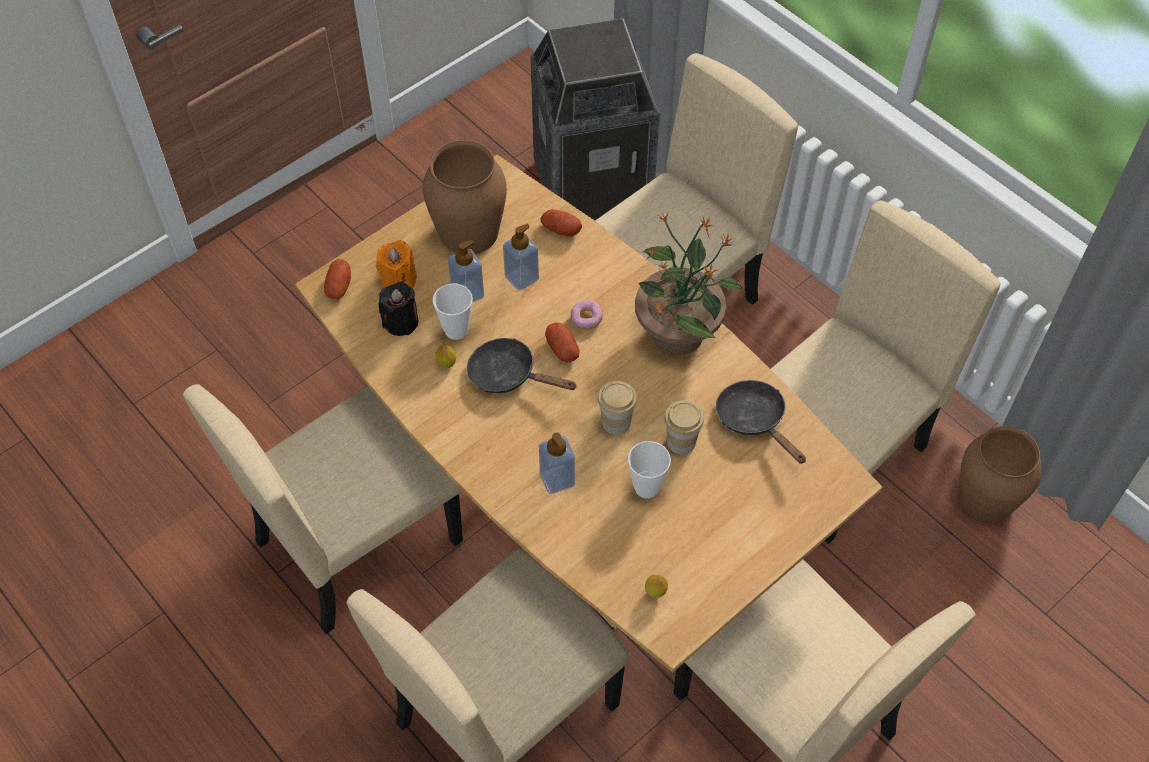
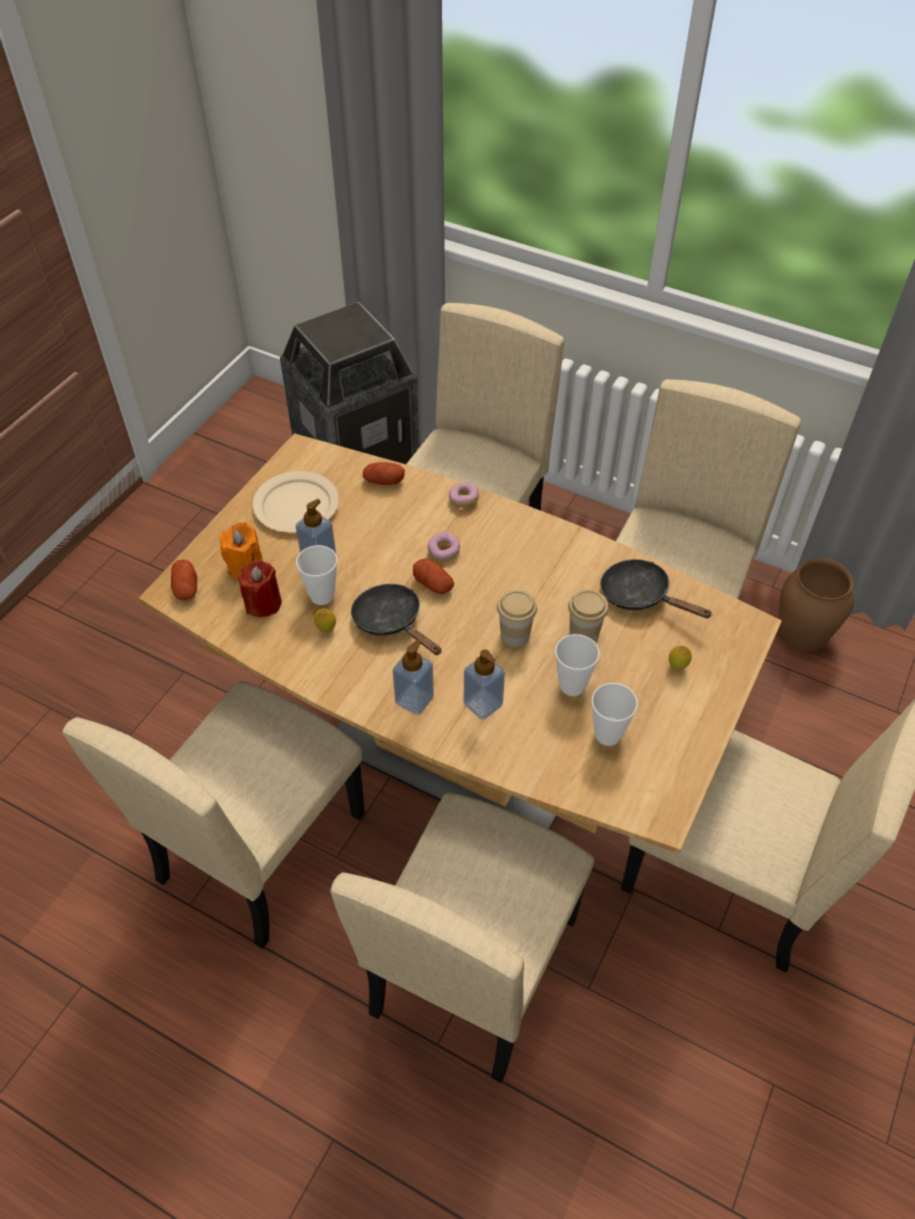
camera: 20 degrees left, 5 degrees down
black candle [378,282,418,336] -> red candle [238,560,282,617]
brown vase [423,140,507,254] -> beige plate [253,471,339,533]
black frying pan [467,338,576,393] -> black frying pan turned 45 degrees clockwise [351,584,442,655]
soap dispenser [503,224,539,291] -> soap dispenser moved to [393,640,434,715]
potted plant [635,212,742,355] -> none
lemon [645,574,668,598] -> lemon moved to [669,646,692,670]
none -> donut [449,483,479,507]
none -> cup [592,683,638,746]

